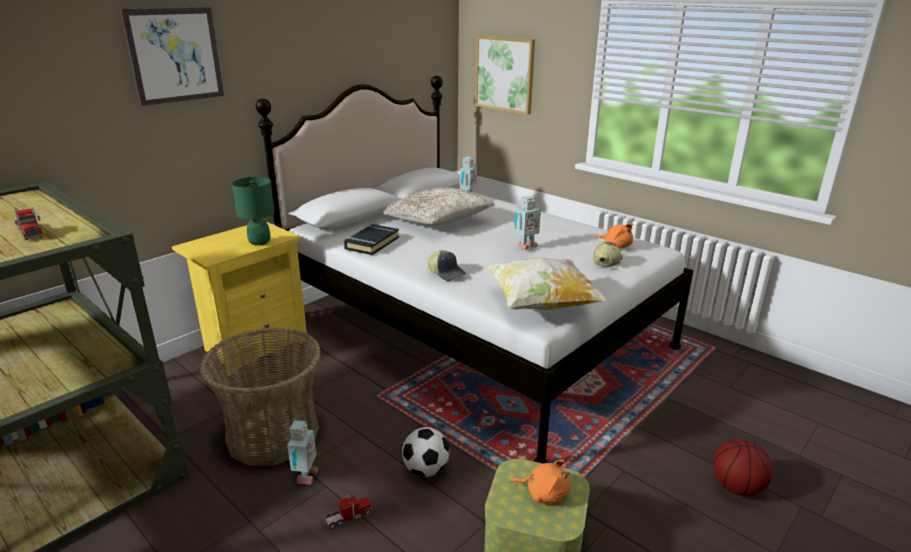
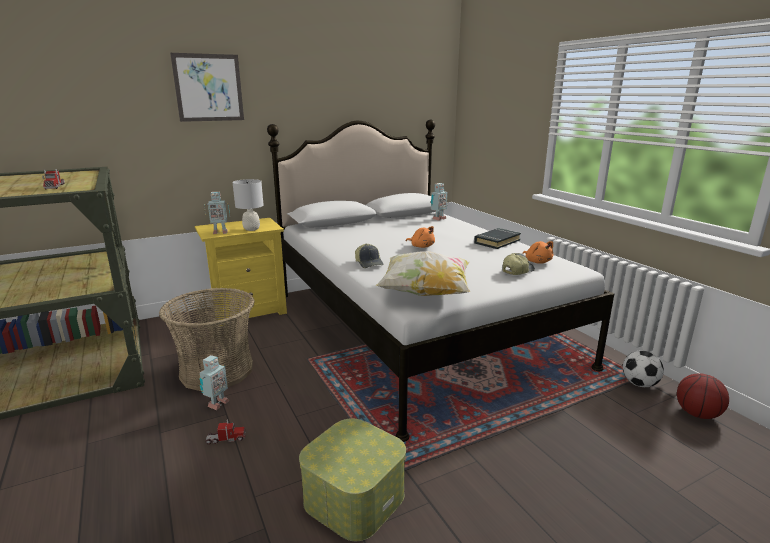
camera: 20 degrees right, 5 degrees down
green table lamp [232,177,274,246] -> grey table lamp [233,179,264,231]
black book [344,224,399,255] -> black book moved to [474,228,521,249]
beige pillow [383,187,495,225] -> none
football [402,427,450,477] -> football moved to [623,350,664,387]
picture [475,35,535,115] -> none
orange plush toy [511,459,570,503] -> orange plush toy moved to [406,226,435,248]
toy robot [514,196,541,250] -> toy robot moved to [204,192,230,234]
basketball [713,439,773,496] -> basketball moved to [677,373,729,419]

